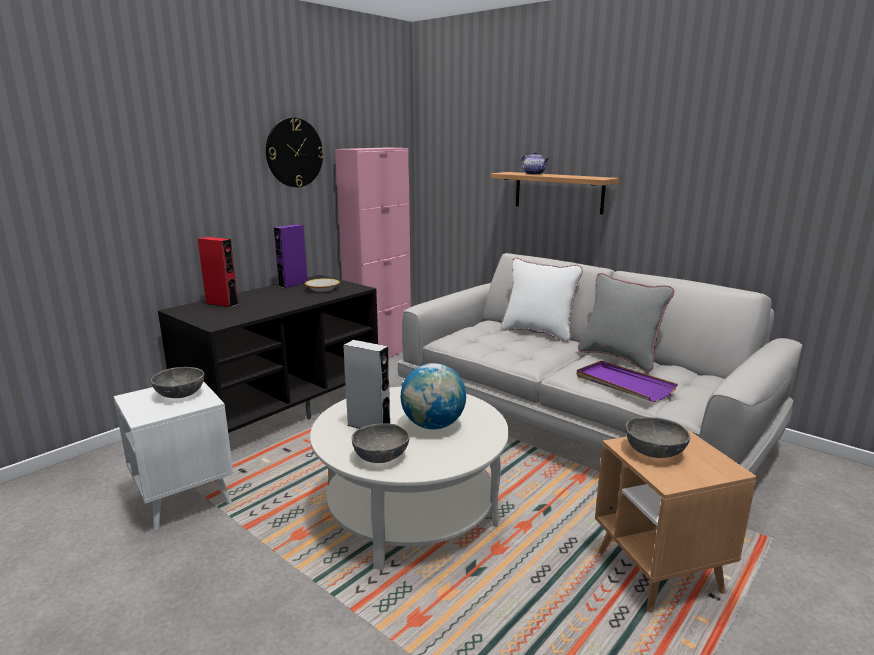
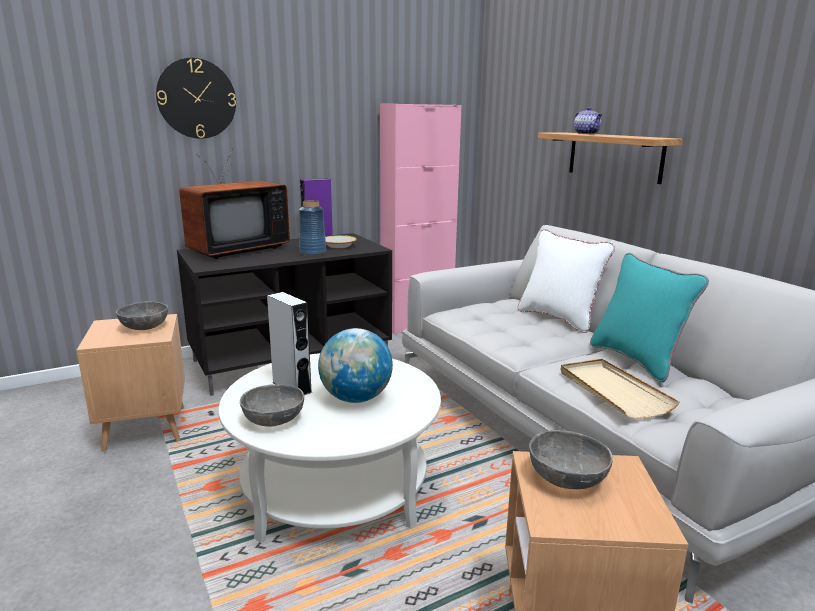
camera: 20 degrees right, 0 degrees up
white side table [114,381,233,531] -> brown side table [77,314,185,453]
red speaker [198,237,238,308] -> television [179,149,290,259]
wall clock [266,118,324,187] -> wall clock moved to [156,58,236,139]
purple tray [576,360,678,402] -> beige tray [561,359,680,419]
grey pillow [578,273,674,372] -> turquoise pillow [590,253,709,382]
none -> blue vase [299,200,326,256]

